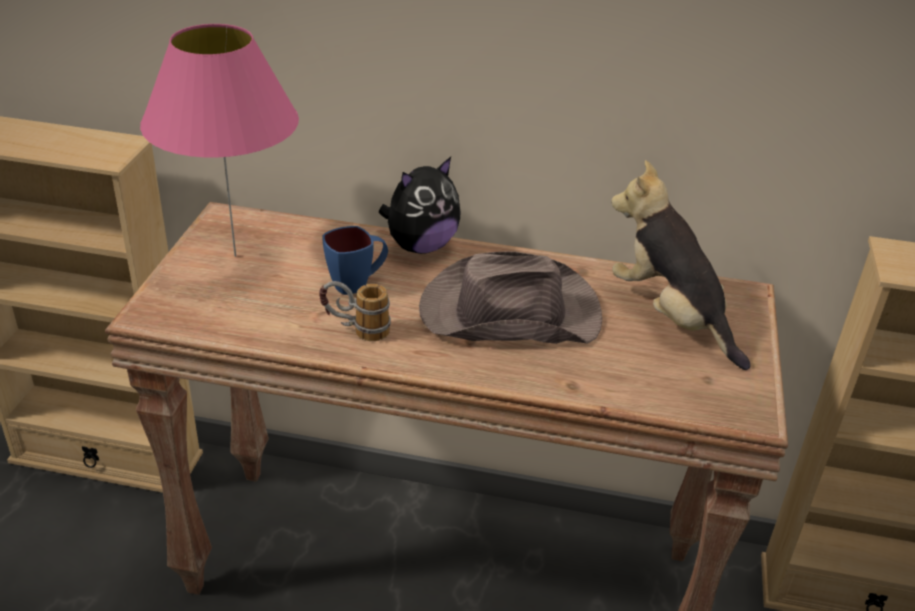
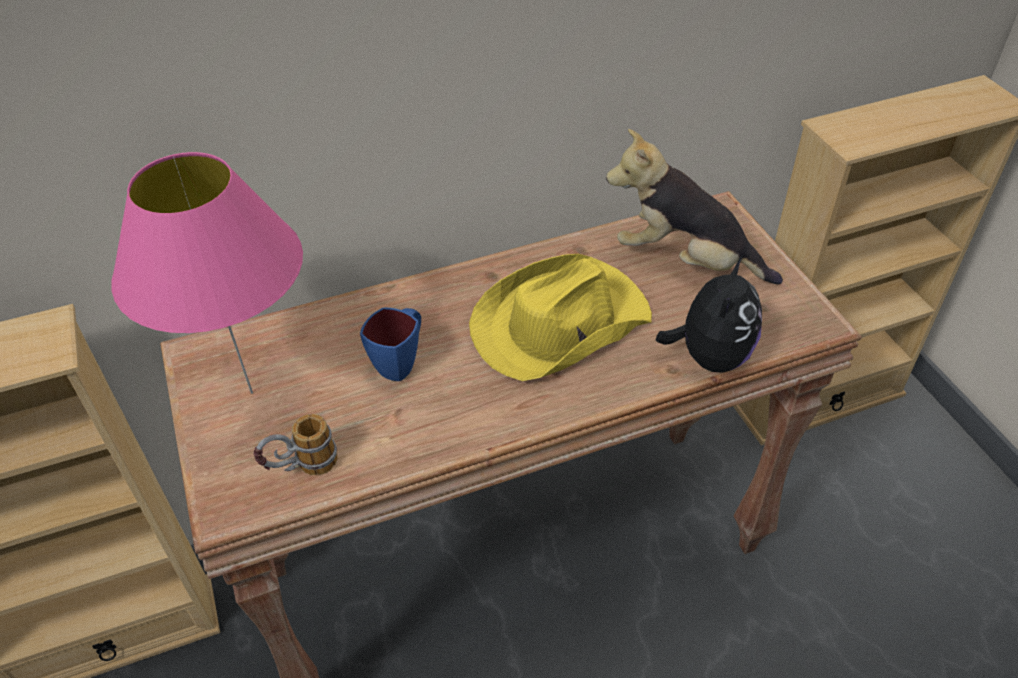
camera: 30 degrees left, 10 degrees up
mug [319,281,391,341] -> mug moved to [253,414,338,475]
plush toy [378,157,460,254] -> plush toy moved to [656,255,762,373]
brown hat [419,252,602,344] -> yellow hat [469,254,652,381]

